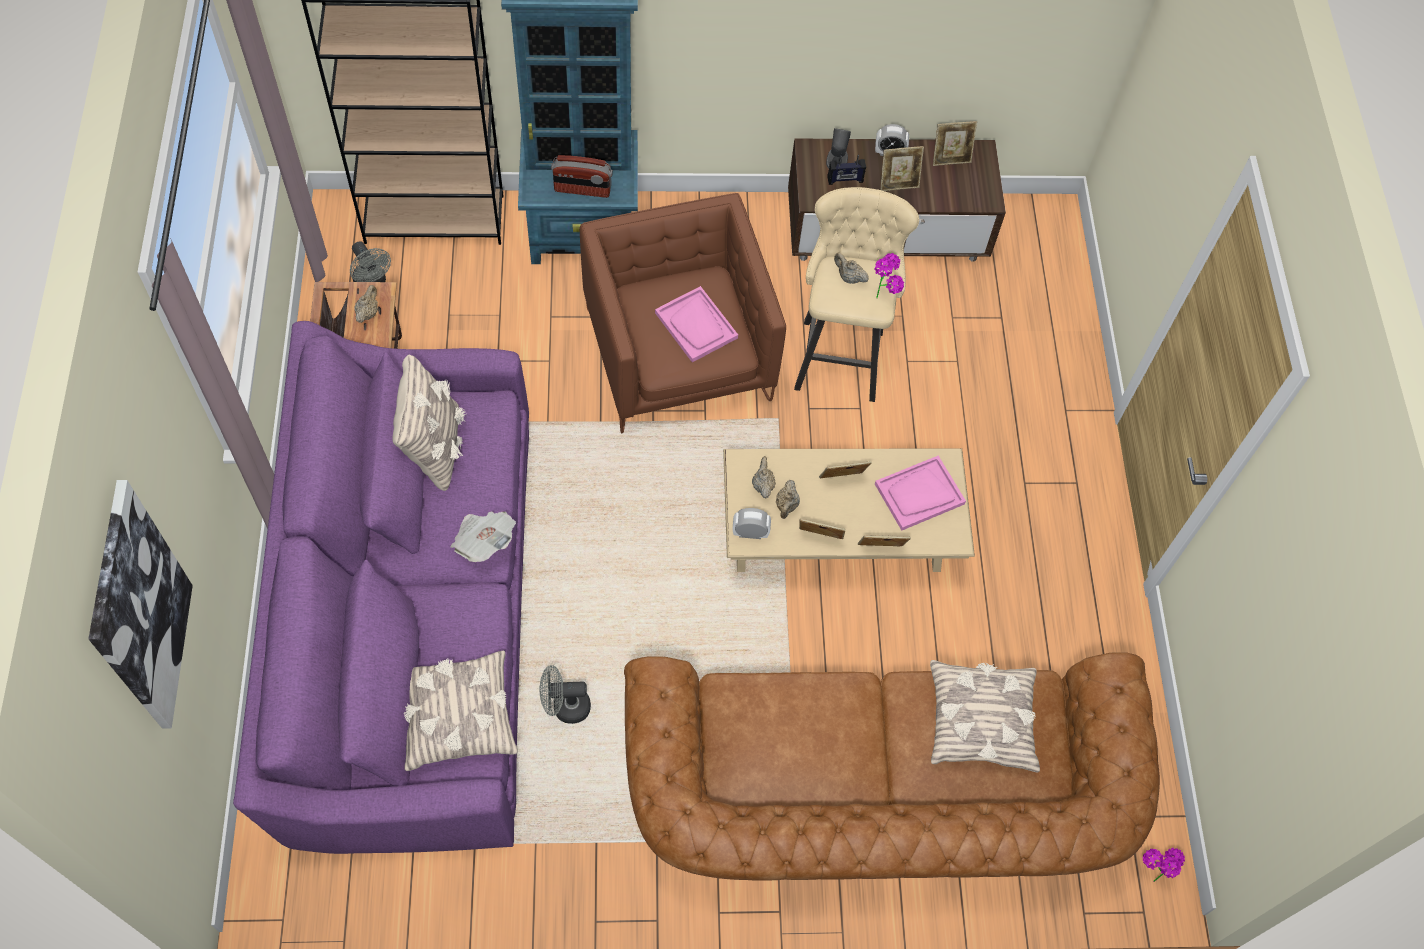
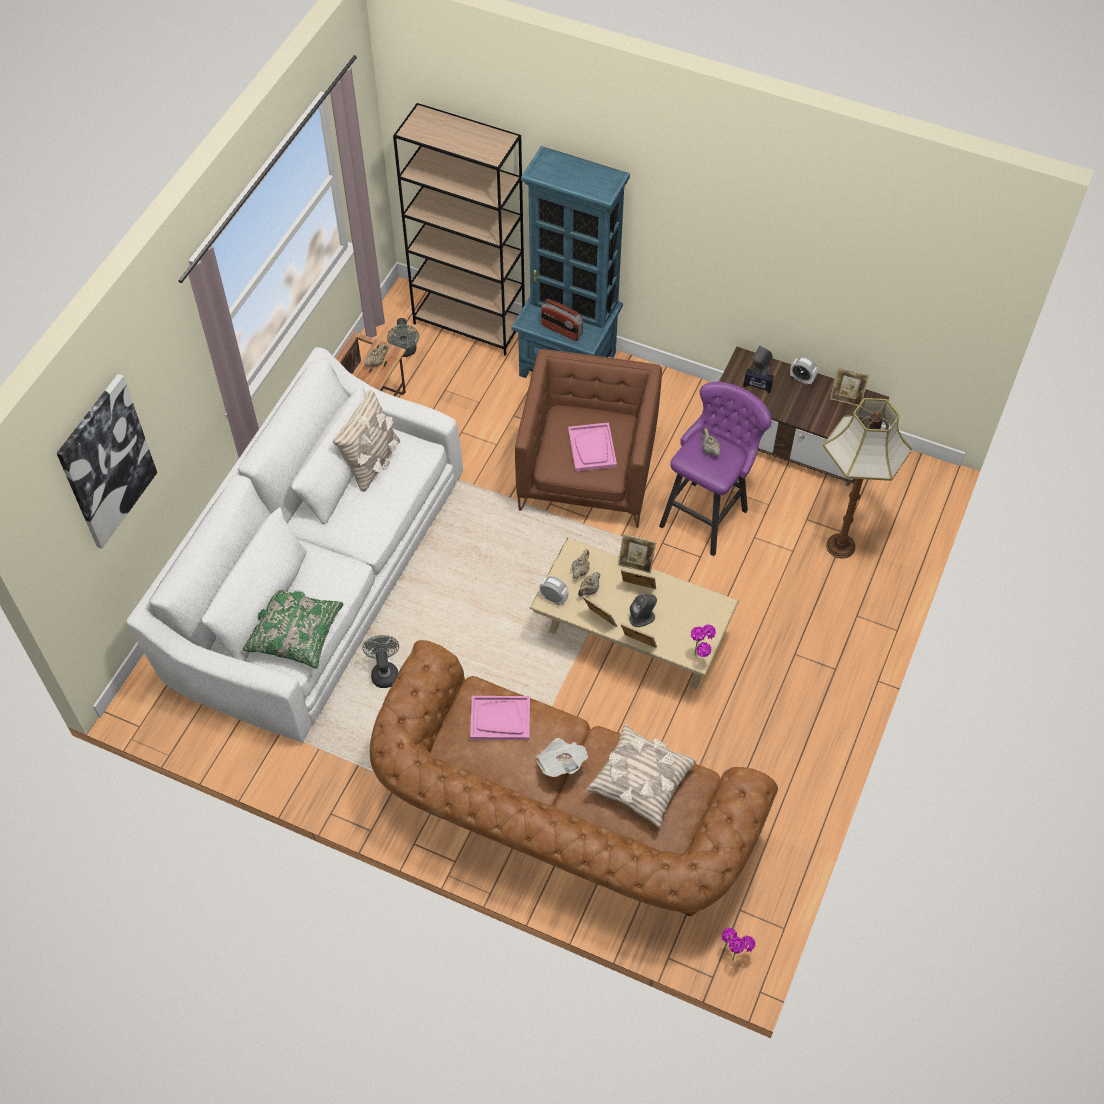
camera: 30 degrees right, 5 degrees down
purple sofa [233,321,529,854] -> white sofa [126,347,463,743]
beige pillow [404,651,518,771] -> green pillow [243,589,343,669]
newspaper [450,511,516,562] -> newspaper moved to [535,738,588,777]
grey fan [540,665,591,724] -> grey fan turned 60 degrees clockwise [362,635,399,688]
beige stool [794,187,919,402] -> purple stool [659,382,772,556]
potted plant [874,253,904,298] -> potted plant moved to [691,624,716,657]
pink tray [875,456,966,531] -> pink tray moved to [470,696,530,740]
picture frame [880,146,924,191] -> picture frame moved to [618,534,656,574]
none -> grey speaker [629,594,657,627]
none -> floor lamp [823,398,912,559]

